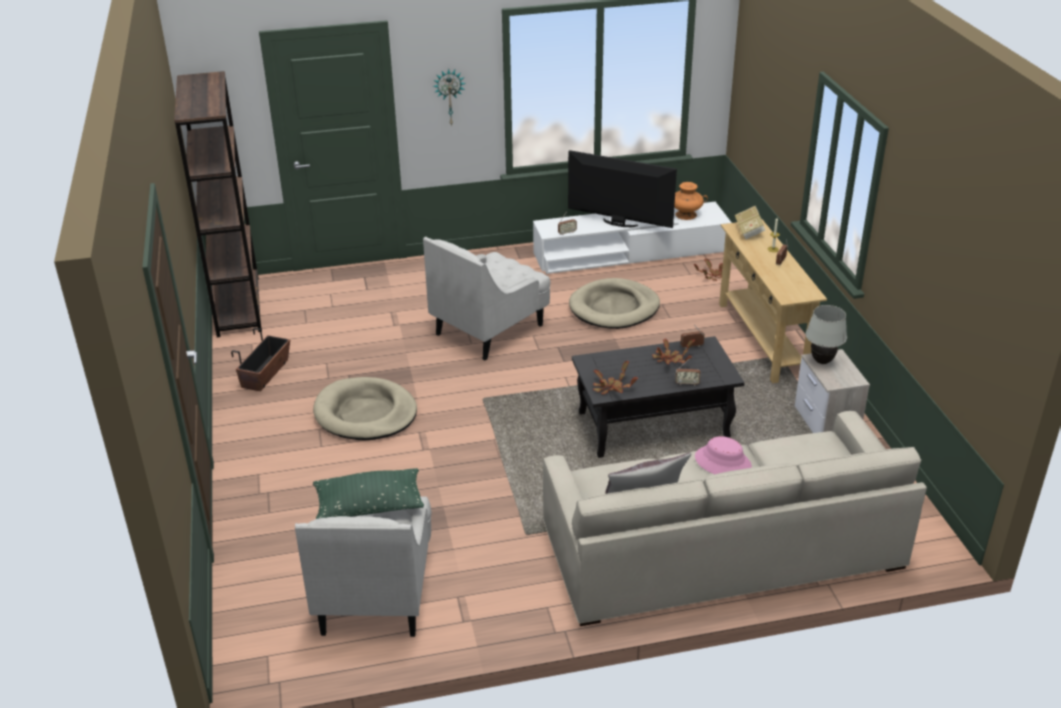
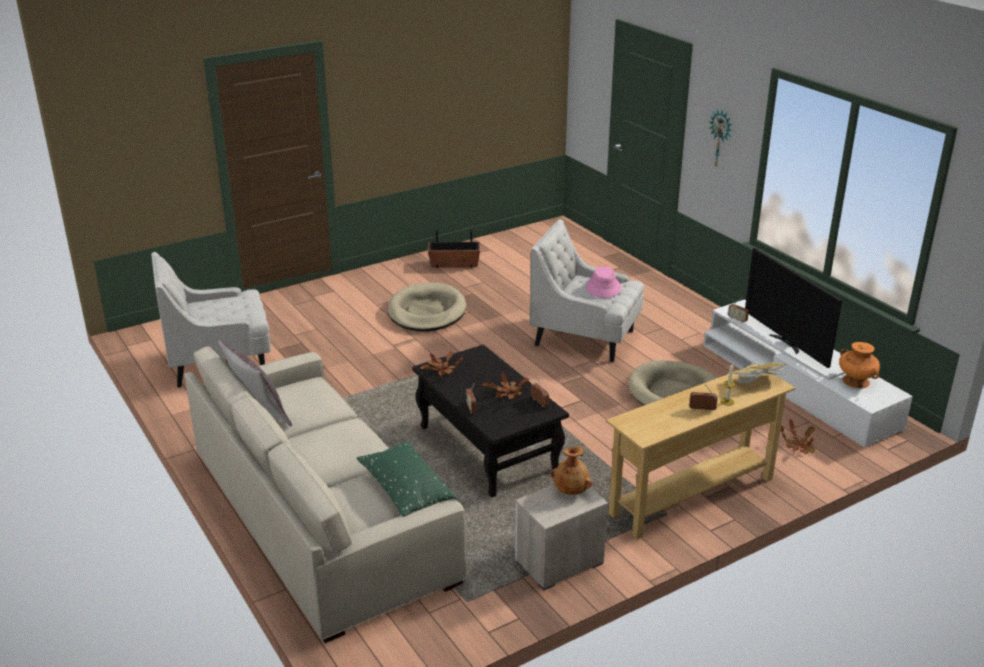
camera: 70 degrees right, 5 degrees down
brown bookcase [174,71,262,337] -> none
green pillow [313,468,424,519] -> green pillow moved to [357,441,458,517]
television [568,150,677,228] -> television turned 150 degrees clockwise [745,248,842,368]
pink hat [695,436,752,474] -> pink hat moved to [586,266,622,298]
white table lamp [806,305,847,364] -> brown vase [551,446,592,495]

